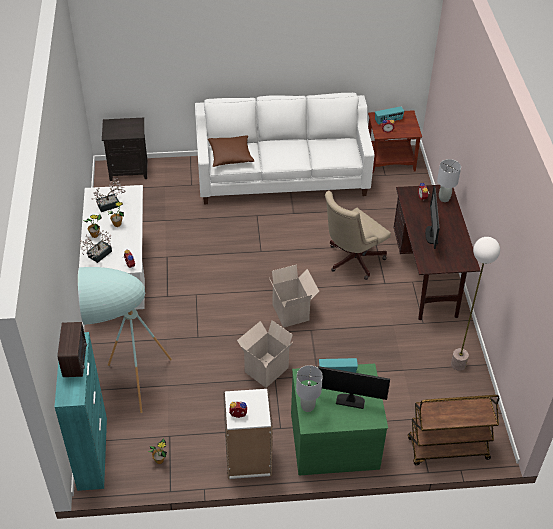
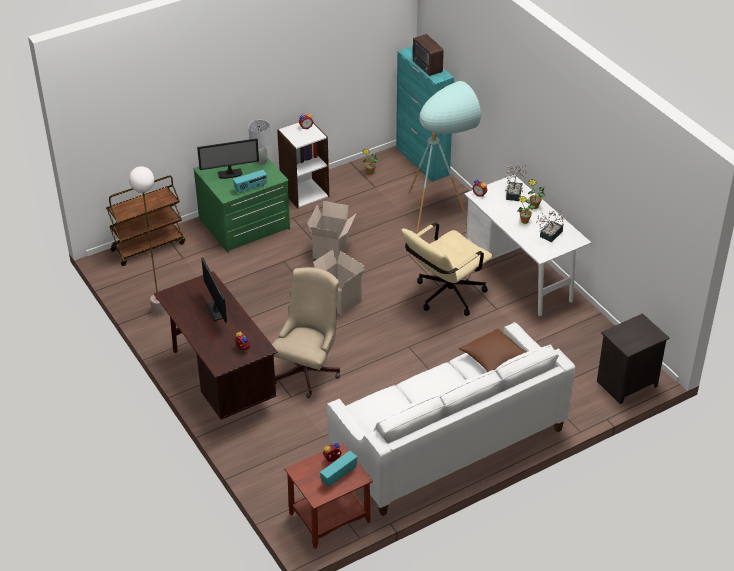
camera: 155 degrees right, 5 degrees down
grey table lamp [437,159,461,202] -> none
none -> beige office chair [402,222,493,316]

